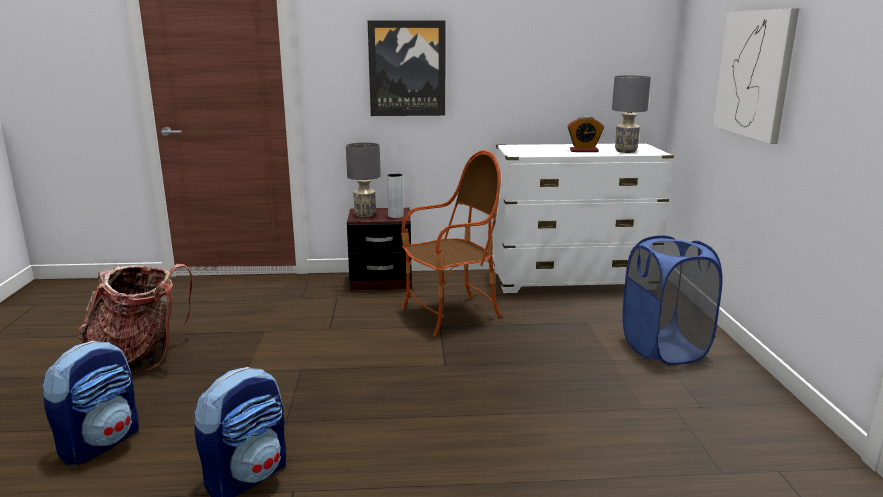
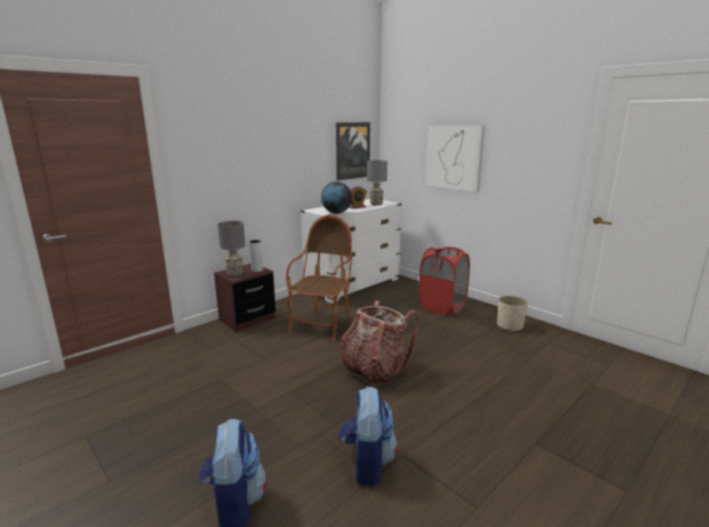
camera: 40 degrees left, 0 degrees up
backpack [78,264,193,370] -> backpack moved to [341,300,419,386]
picture [368,20,445,116] -> picture moved to [336,122,370,181]
blue laundry basket [622,236,723,365] -> red laundry basket [419,247,470,315]
none -> globe [321,182,352,214]
none -> beige planter [497,295,528,332]

